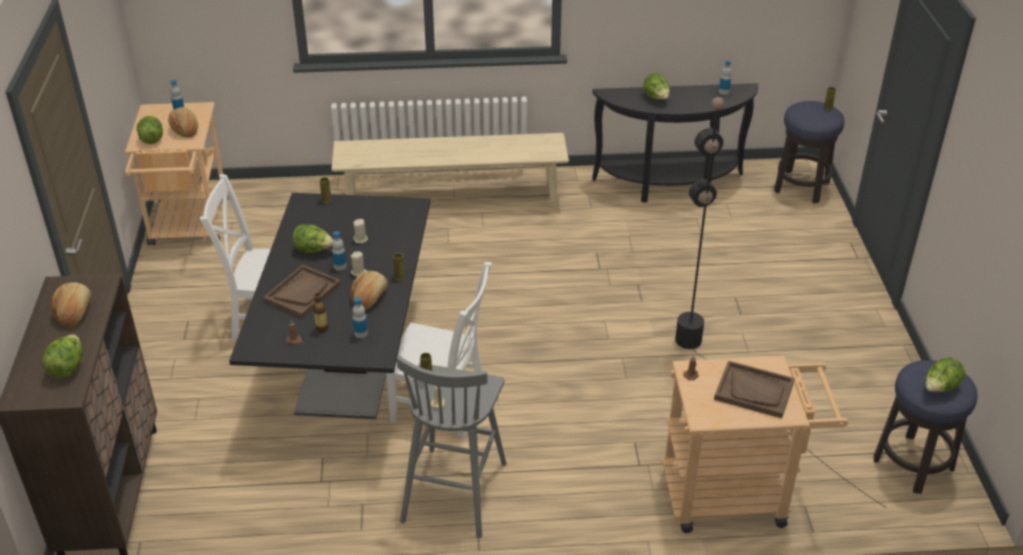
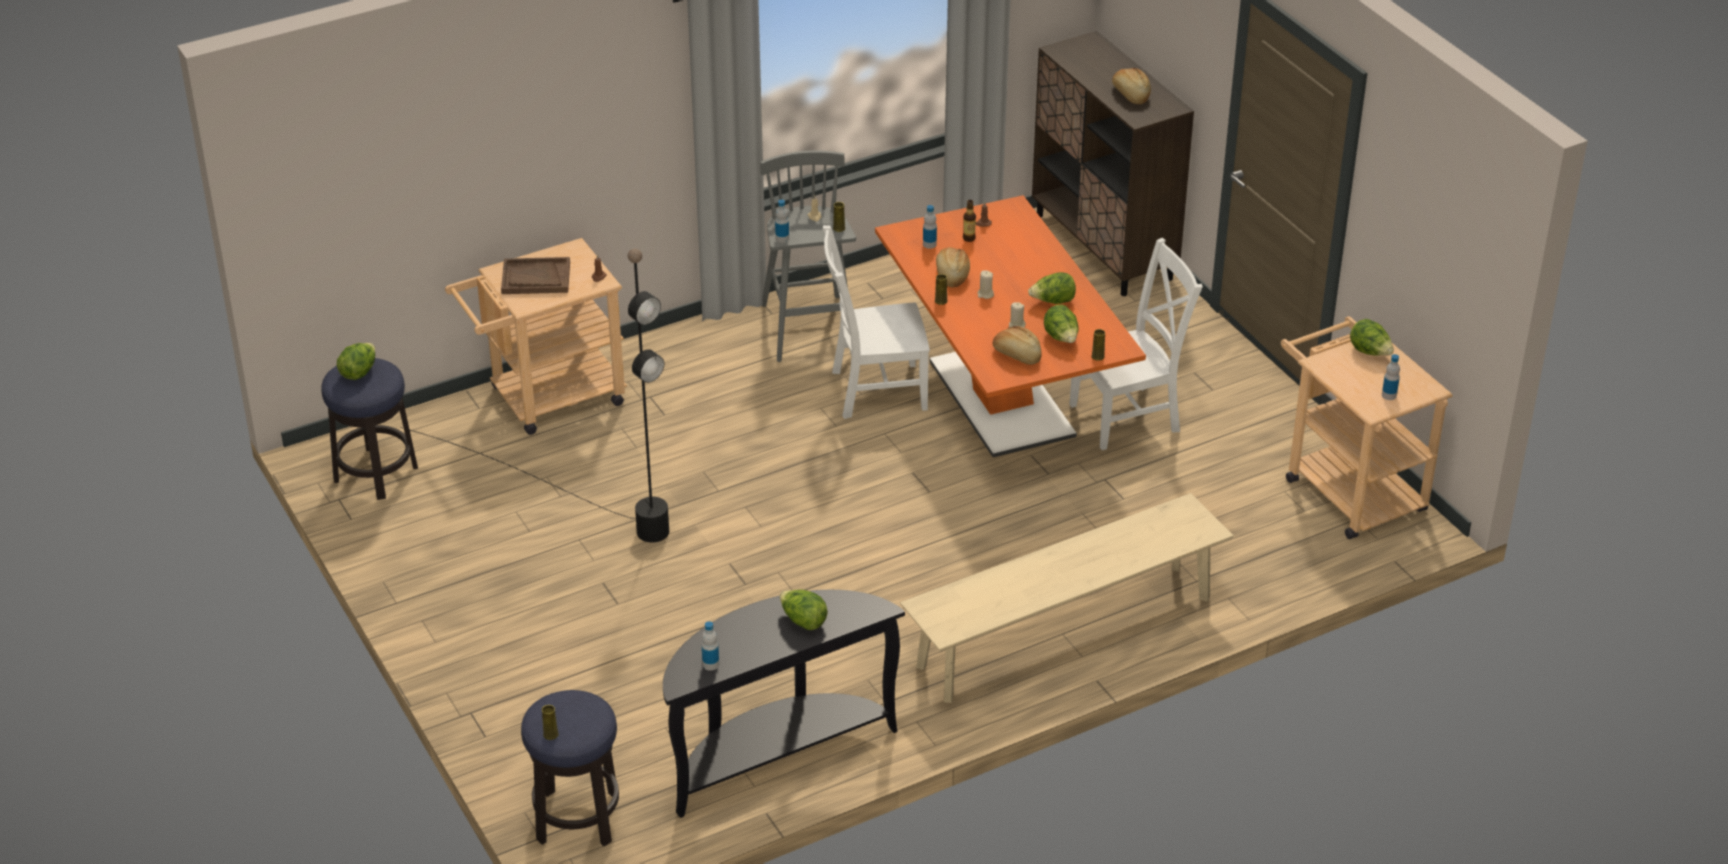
camera: 155 degrees right, 0 degrees up
lettuce [42,334,83,378] -> lettuce moved to [1044,304,1079,343]
bread [168,107,198,138] -> bread moved to [993,326,1042,365]
black dining table [229,193,430,419] -> orange dining table [875,195,1146,457]
brown tray [264,265,341,318] -> none
bottle [332,231,347,271] -> bottle moved to [775,199,789,243]

